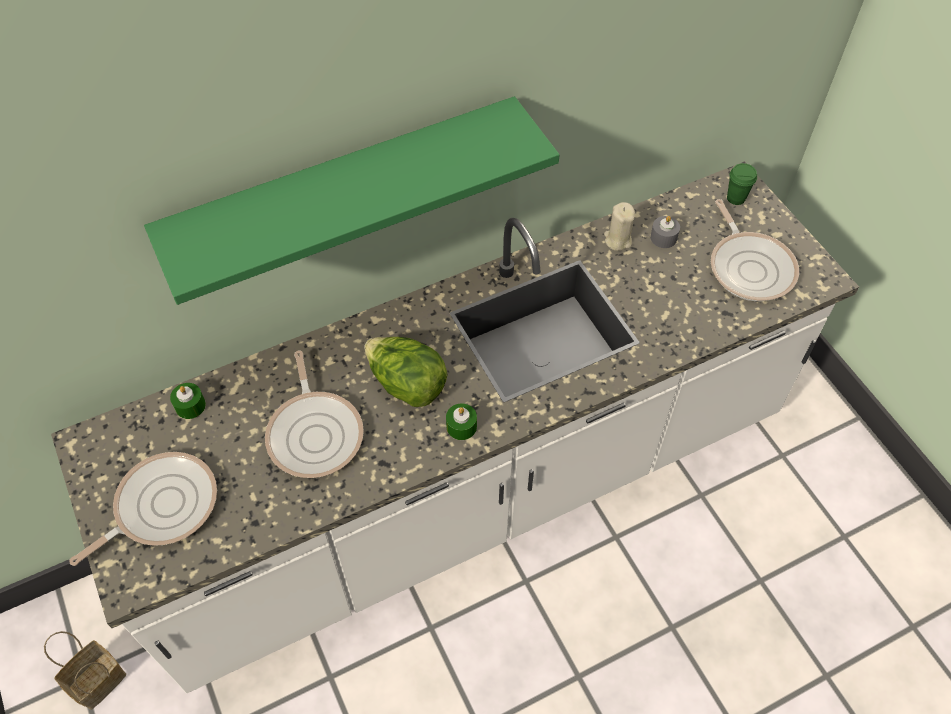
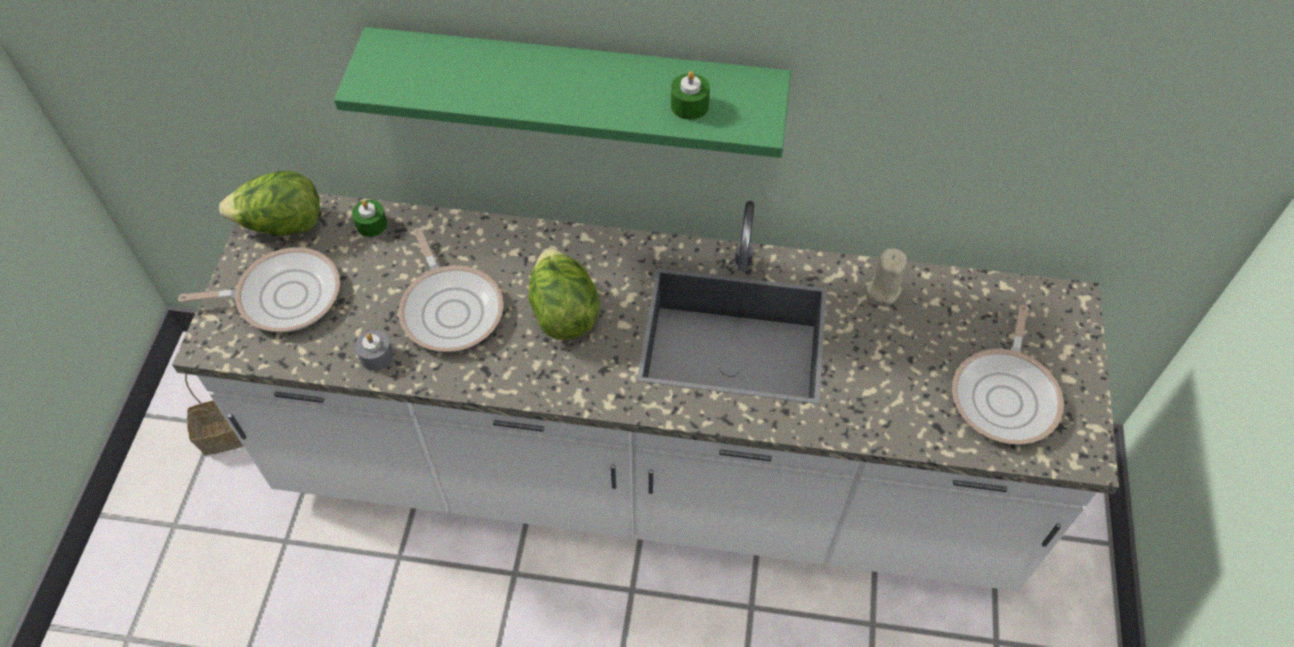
camera: 35 degrees right, 0 degrees up
frying pan [265,351,364,478] -> frying pan turned 45 degrees counterclockwise [399,228,504,352]
green candle [446,403,477,440] -> green candle moved to [671,71,710,120]
grey candle [650,216,680,248] -> grey candle moved to [355,330,394,371]
green cup [727,163,757,205] -> none
none -> lettuce [219,171,320,236]

